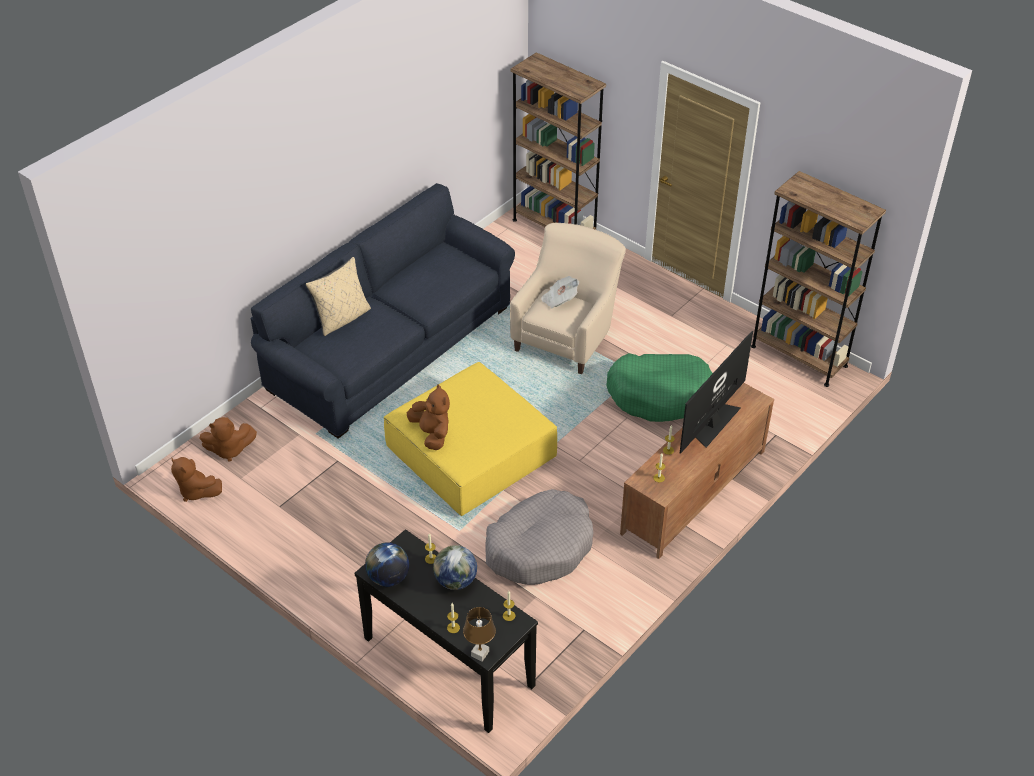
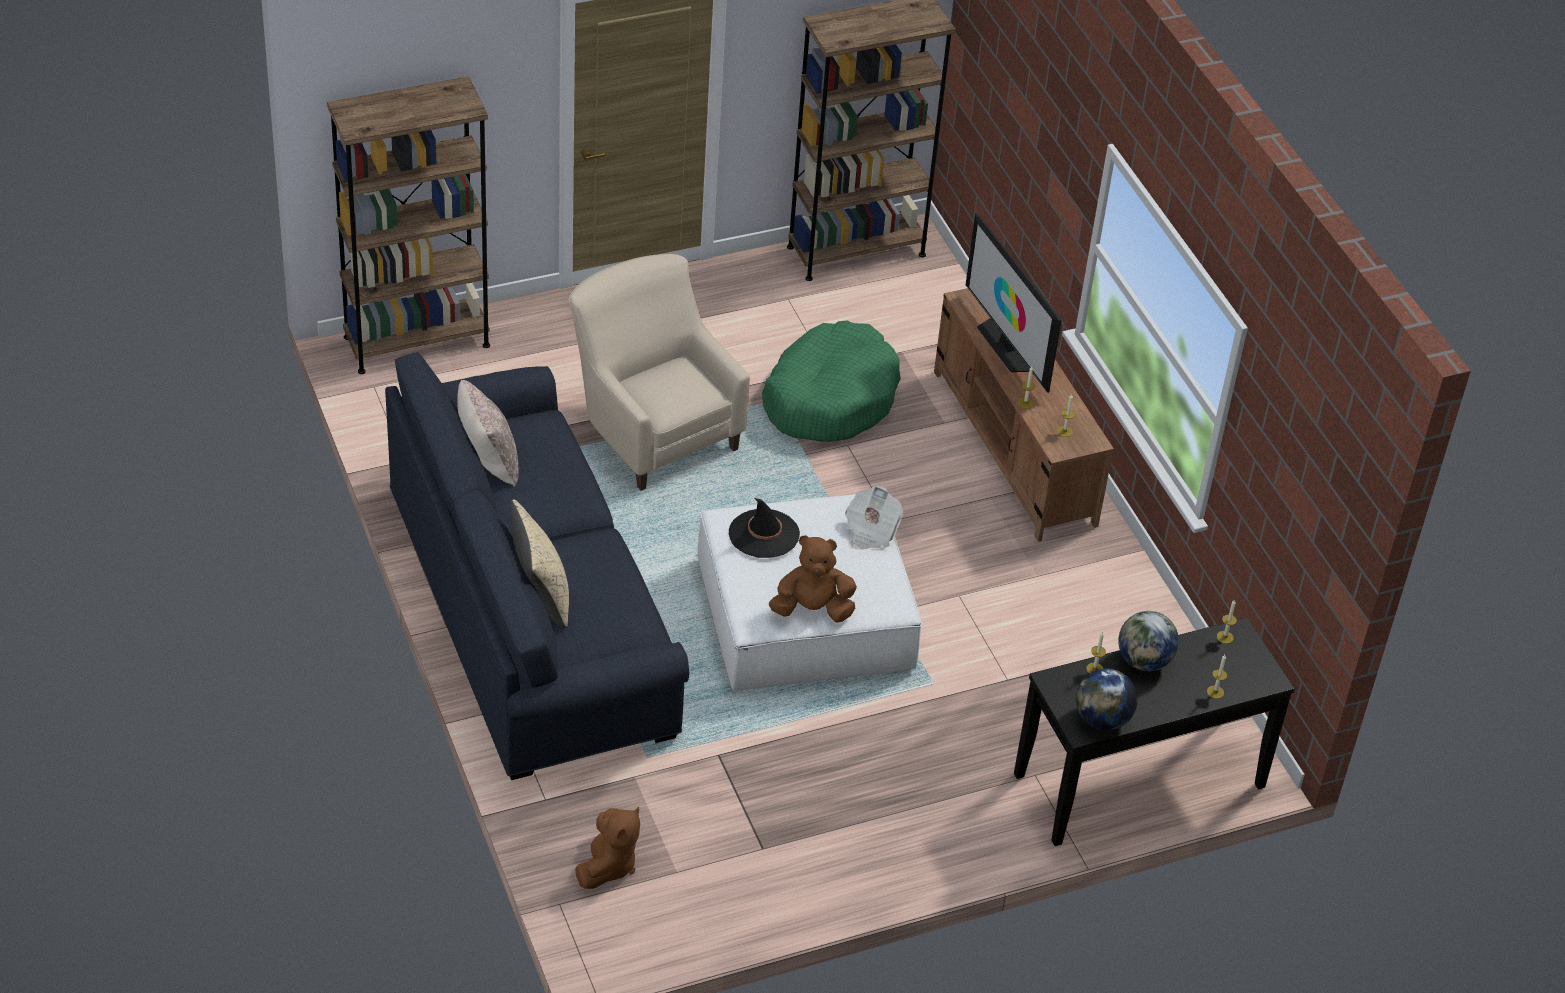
camera: 65 degrees left, 0 degrees up
brown plush toy [171,457,222,502] -> none
yellow ottoman [384,362,557,516] -> white ottoman [697,494,922,690]
brown table lamp [463,607,496,661] -> none
grey dog bed [485,489,594,585] -> none
newspaper [541,276,580,309] -> newspaper moved to [845,486,904,550]
none -> beige pillow [457,380,519,487]
none -> black hat [729,498,800,558]

